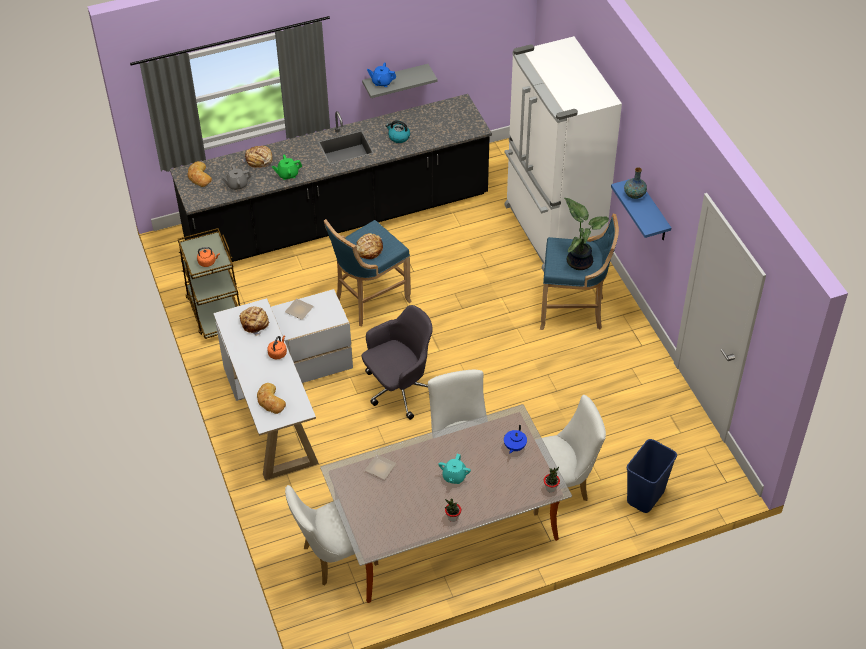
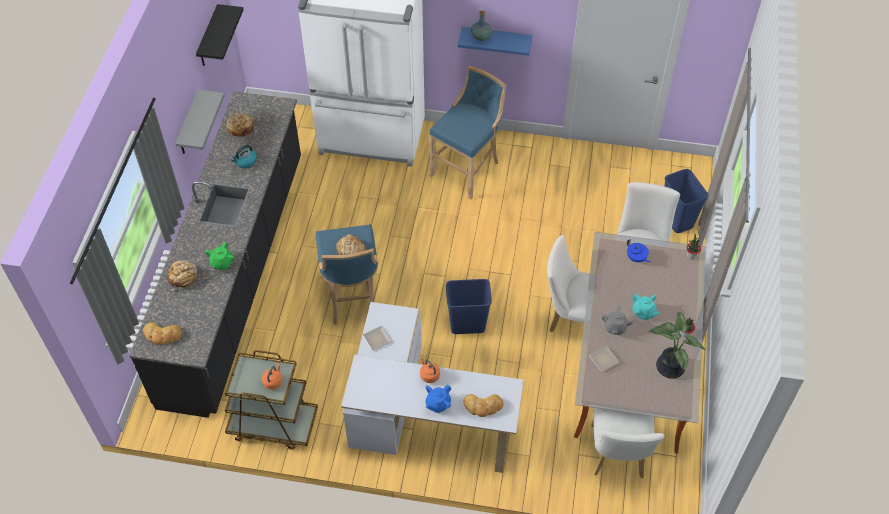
camera: 60 degrees left, 5 degrees up
grey teapot [221,165,251,191] -> grey teapot moved to [601,306,633,335]
bread [239,306,269,336] -> bread moved to [226,113,257,138]
grey office chair [362,305,433,420] -> blue trash can [446,279,492,334]
blue teapot [367,62,396,87] -> blue teapot moved to [426,384,451,413]
potted plant [564,198,610,270] -> potted plant moved to [648,312,706,379]
none -> black shelf [196,4,243,66]

